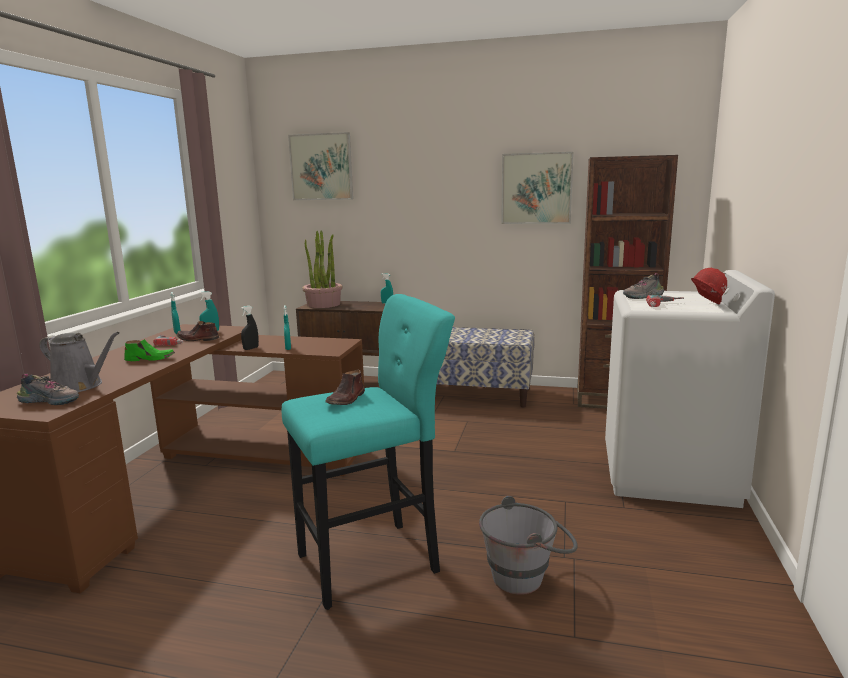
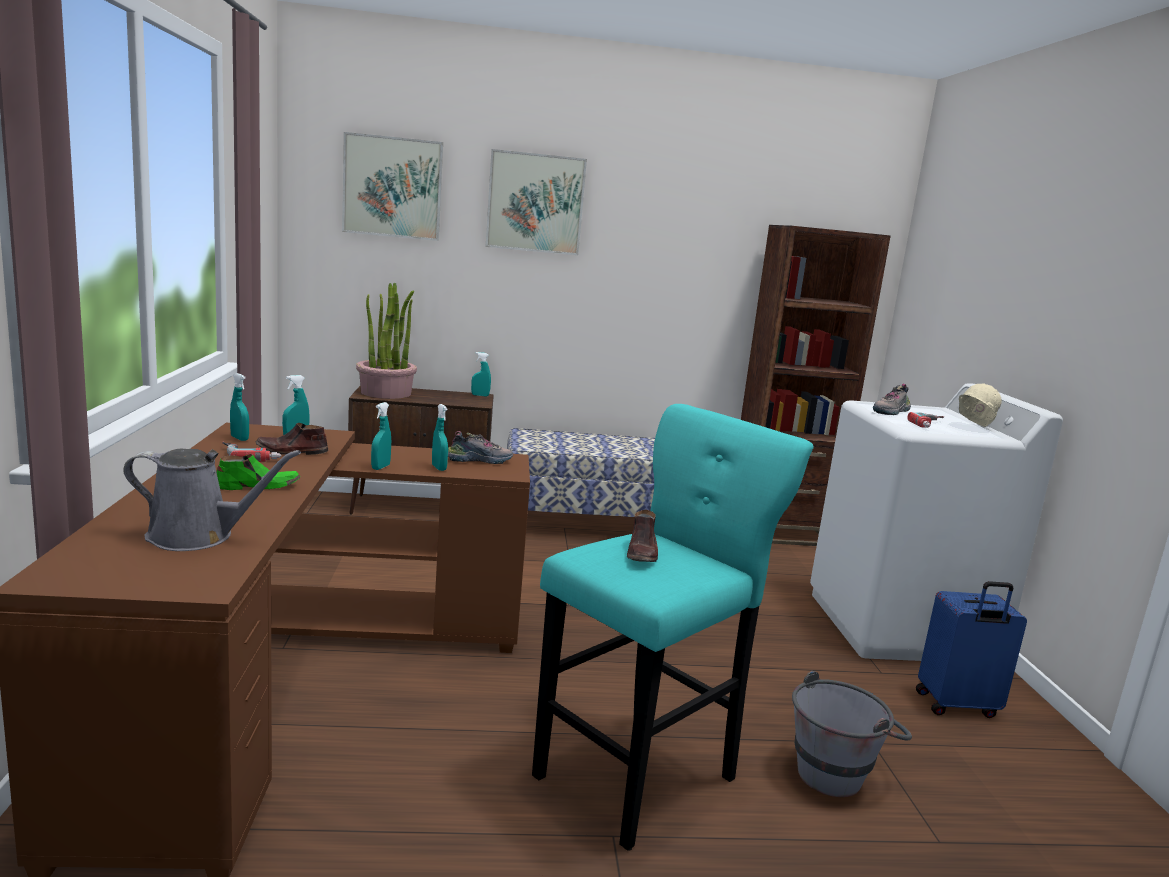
camera: 20 degrees left, 0 degrees up
shoe [17,374,79,405] -> shoe moved to [448,431,513,464]
black spray bottle [240,306,259,350] -> turquoise spray bottle [371,402,391,470]
picture [501,152,574,224] -> picture moved to [486,149,587,255]
red hard hat [691,268,727,305] -> beige hard hat [959,384,1002,427]
none -> blue suitcase [916,581,1027,718]

